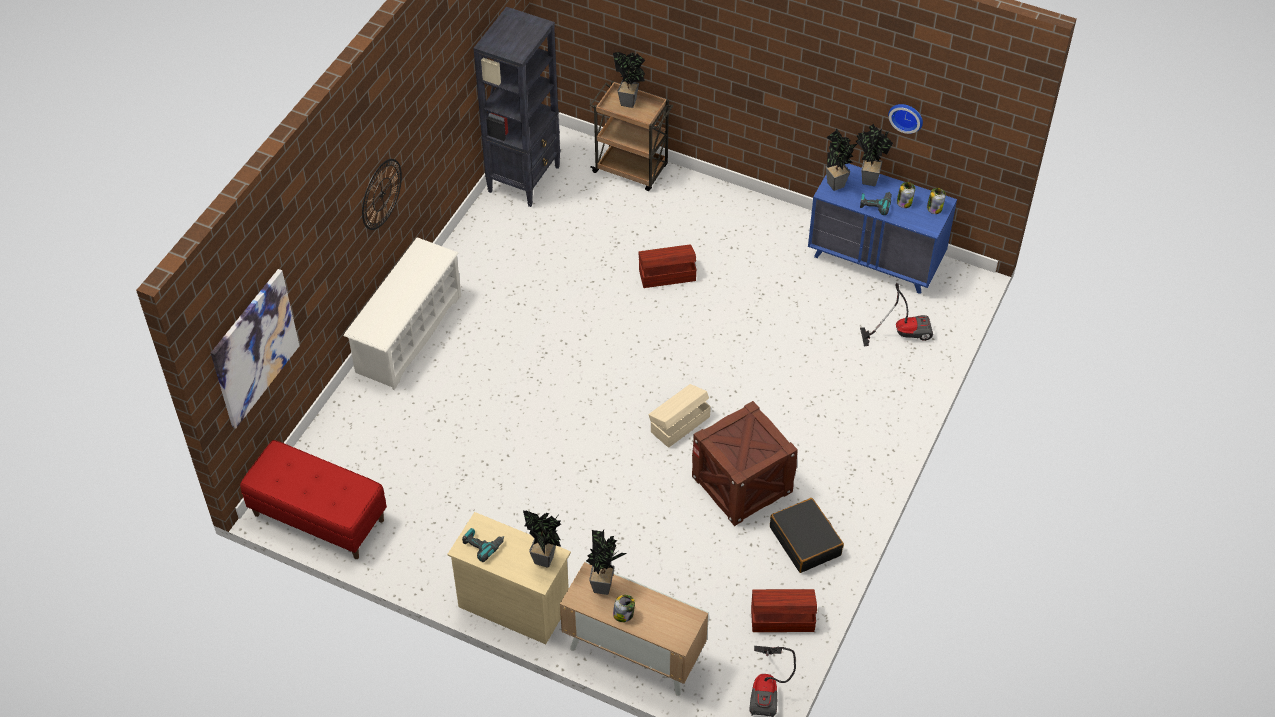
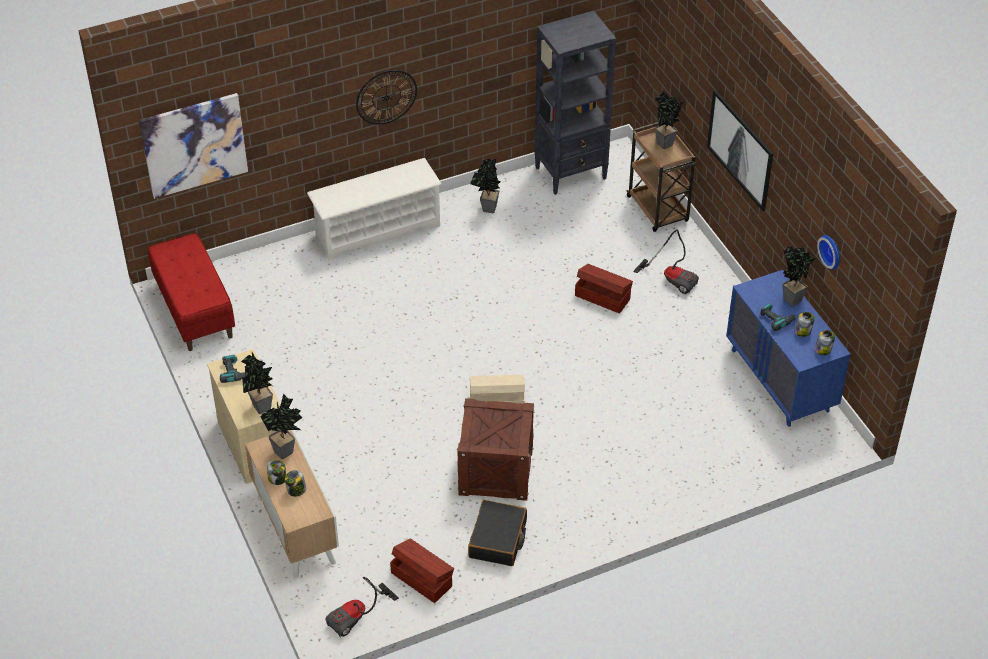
camera: 40 degrees right, 5 degrees down
potted plant [825,129,857,191] -> potted plant moved to [470,159,501,213]
vacuum cleaner [860,283,933,347] -> vacuum cleaner moved to [633,229,699,294]
none -> jar [285,470,306,497]
none -> picture [707,90,773,211]

